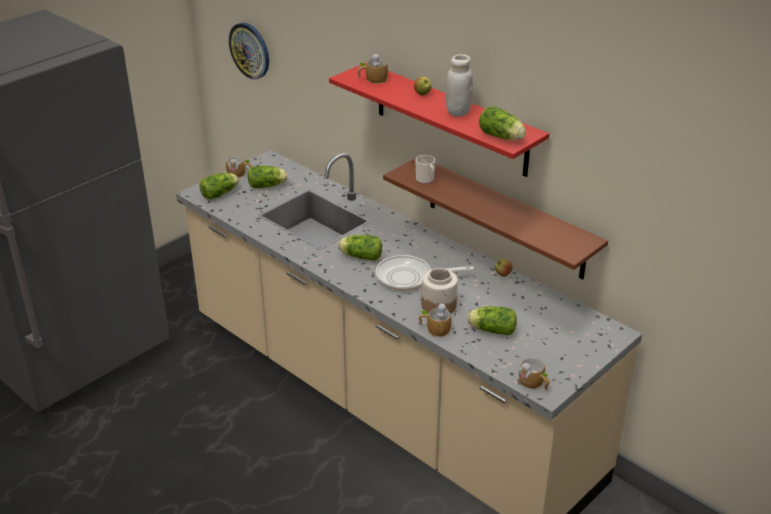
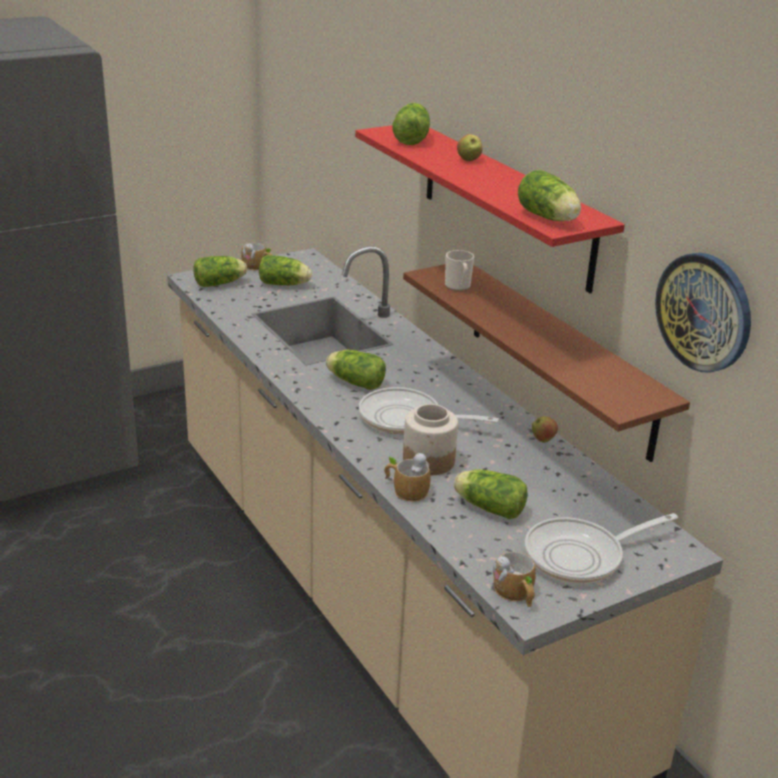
camera: 15 degrees right, 5 degrees down
wall clock [229,23,269,79] -> wall clock moved to [655,253,751,373]
mug [357,54,388,84] -> lettuce [393,103,430,145]
white jar [445,54,473,117] -> none
none -> frying pan [525,513,678,583]

